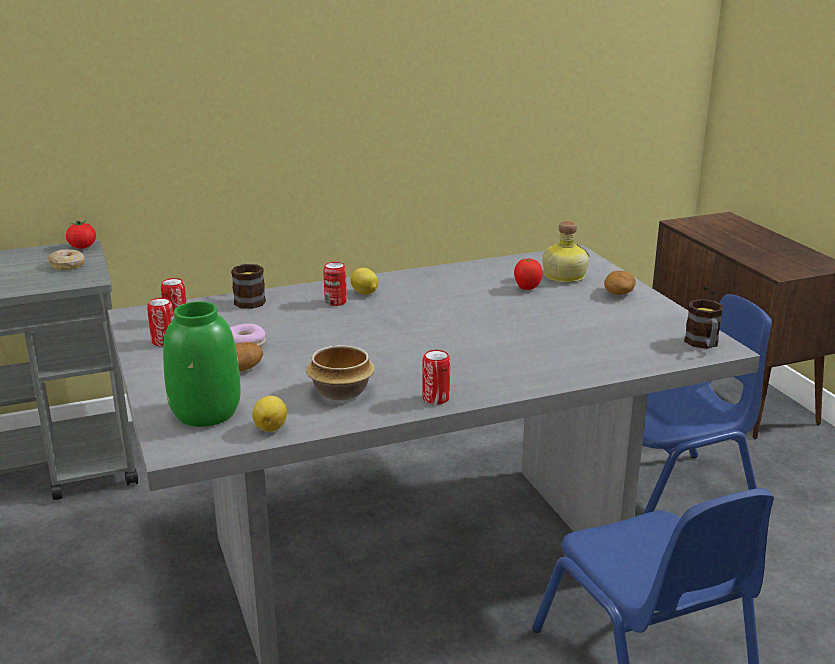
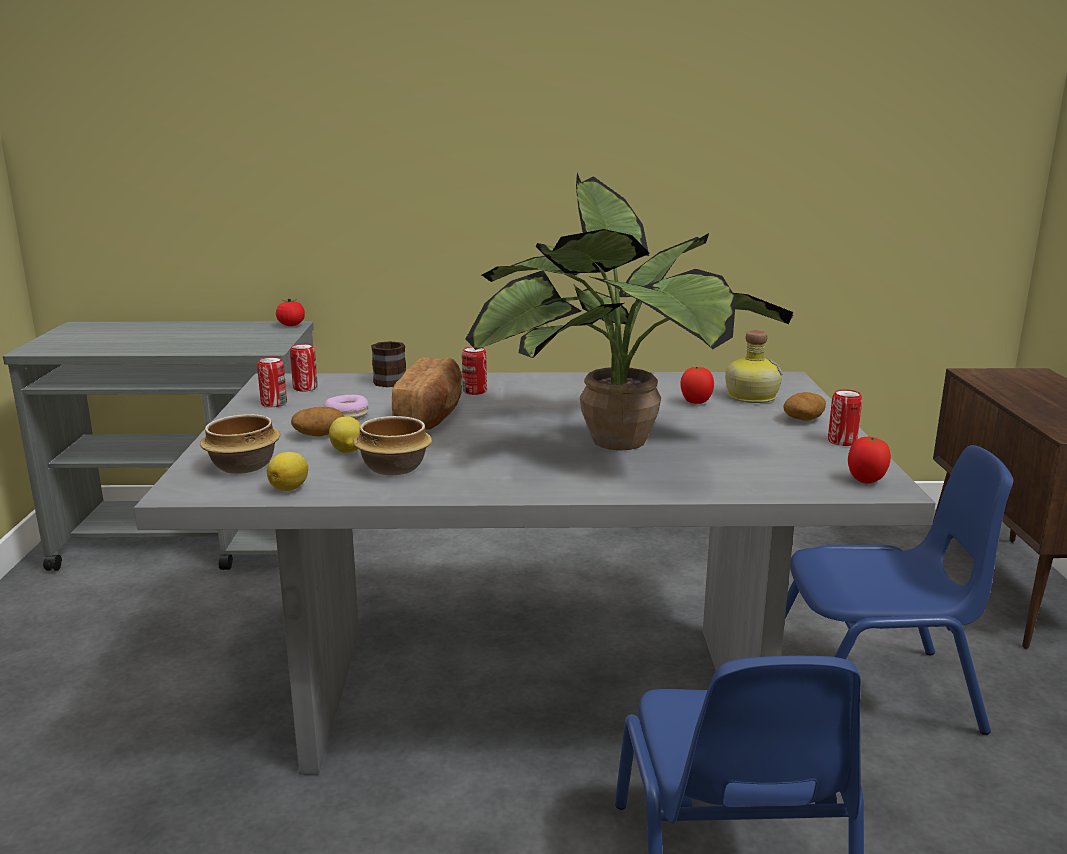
camera: 20 degrees right, 5 degrees down
donut [48,249,85,270] -> none
green vase [163,301,241,427] -> bowl [200,414,280,474]
lemon [350,268,378,295] -> lemon moved to [329,416,361,453]
can [422,350,450,405] -> can moved to [828,389,862,446]
mug [684,299,724,349] -> tomato [848,437,891,484]
none -> bread [392,358,462,430]
none -> potted plant [465,173,793,450]

